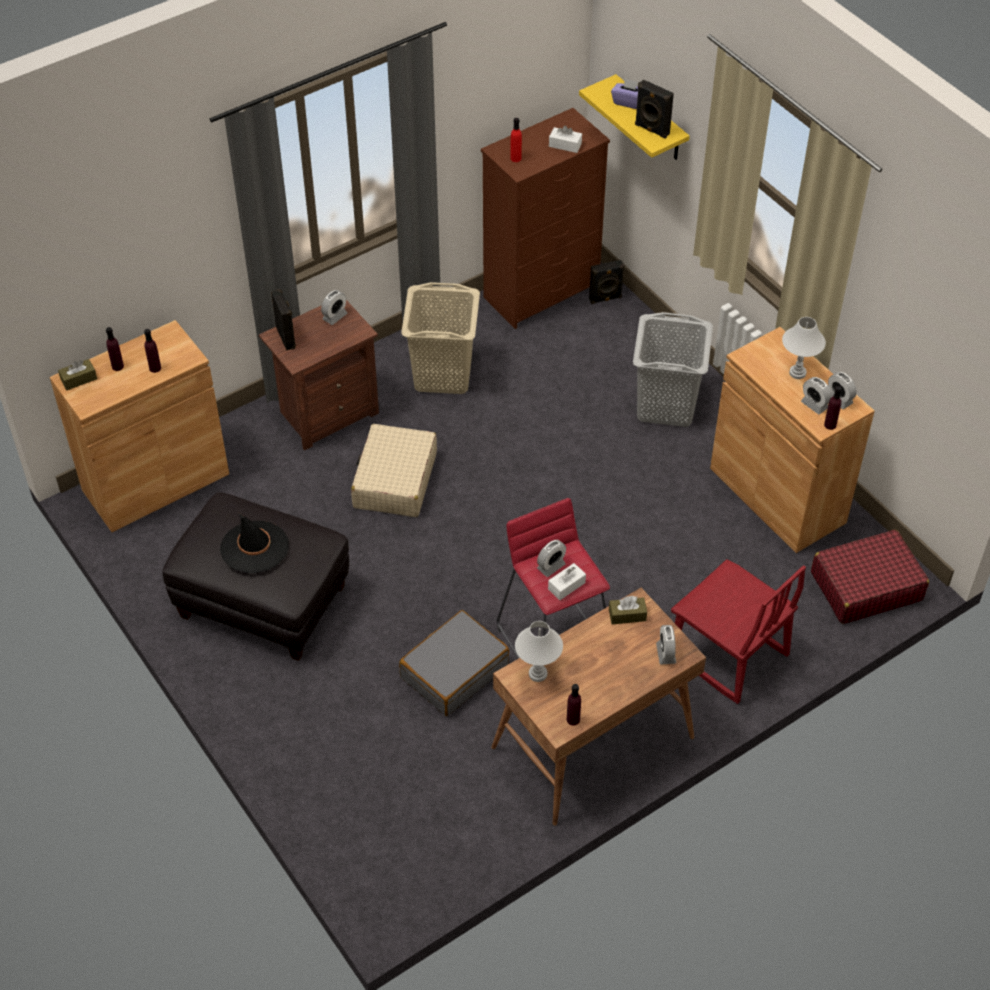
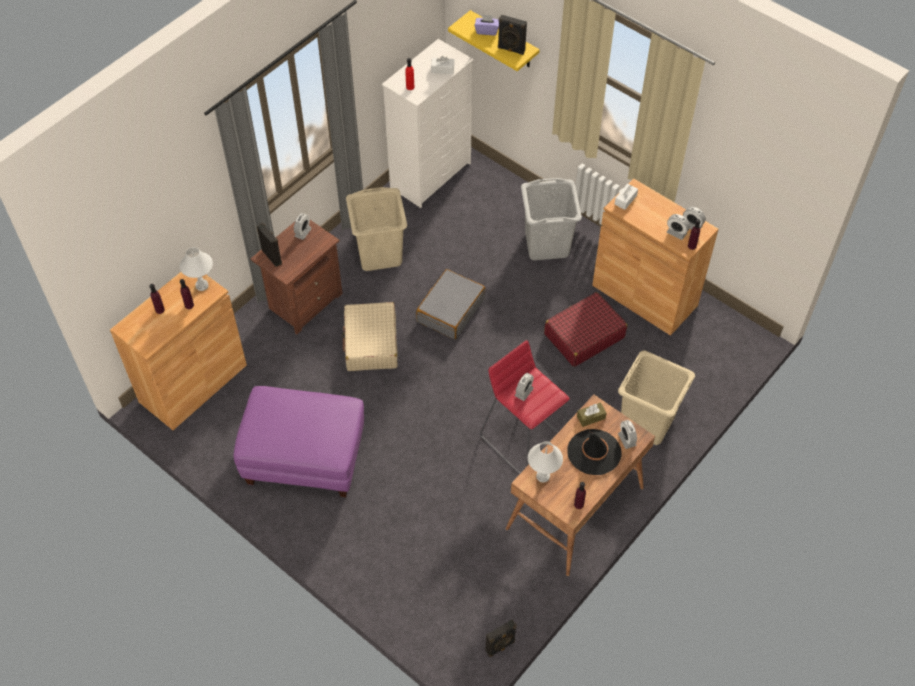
camera: 15 degrees left, 5 degrees up
brown tissue box [58,359,97,390] -> none
black ottoman [162,492,349,661] -> purple ottoman [234,386,364,497]
black hat [220,512,289,573] -> black hat moved to [567,429,622,475]
grey suitcase [399,610,509,716] -> grey suitcase moved to [416,269,485,339]
brown dresser [481,108,610,329] -> white dresser [382,39,474,208]
white tissue box [548,563,586,600] -> white tissue box moved to [614,184,638,210]
black speaker [589,260,624,304] -> black speaker moved to [485,620,517,657]
red chair [671,559,806,704] -> beige laundry basket [618,351,695,445]
white table lamp [782,317,826,379] -> white table lamp moved to [180,247,213,291]
red suitcase [811,530,929,624] -> red suitcase moved to [544,292,627,367]

